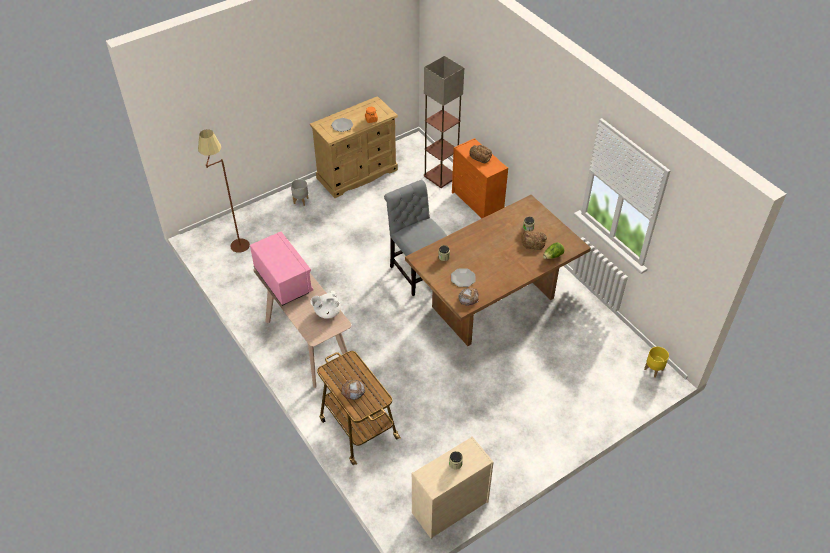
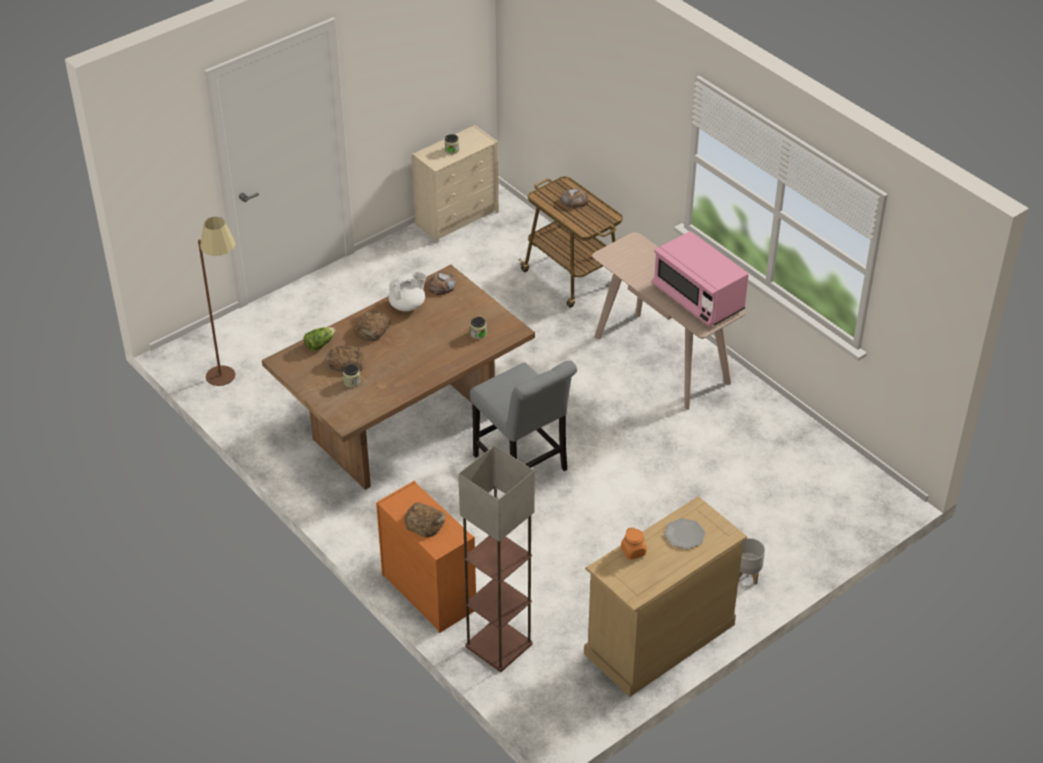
camera: 175 degrees right, 5 degrees down
brown floor lamp [198,129,250,253] -> brown floor lamp moved to [198,217,235,386]
white teapot [310,291,341,319] -> white teapot moved to [388,272,426,311]
plate [451,269,476,287] -> none
yellow planter [644,347,669,378] -> none
none -> bread [353,311,390,341]

